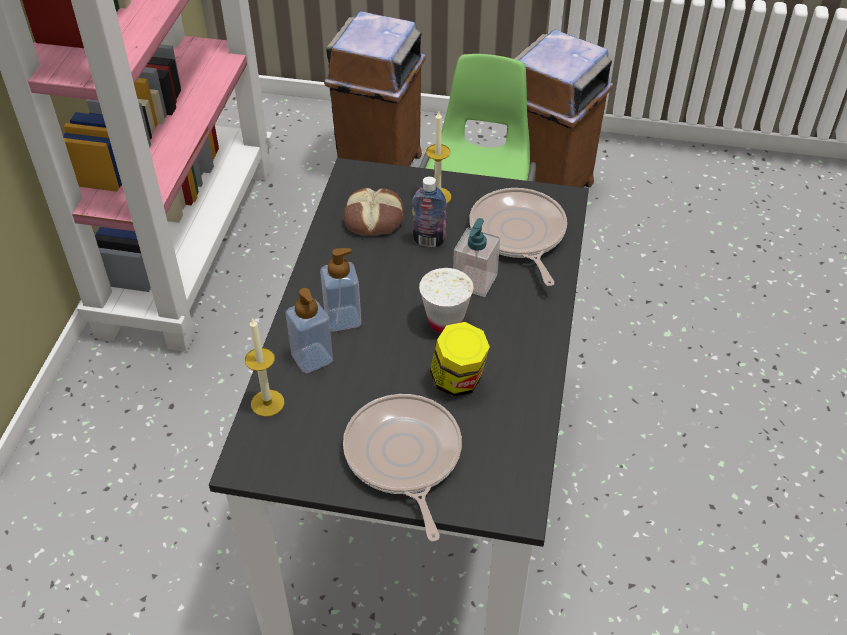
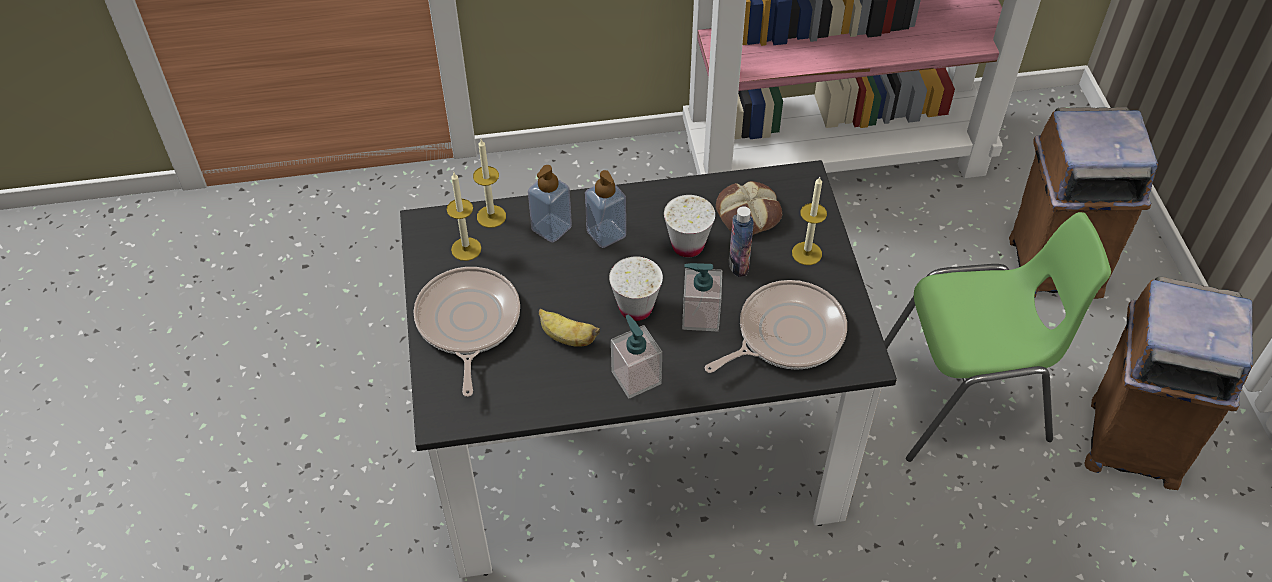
camera: 70 degrees right, 5 degrees up
frying pan [343,394,462,542] -> frying pan turned 60 degrees counterclockwise [413,267,520,397]
jar [430,322,490,397] -> banana [539,309,600,347]
none -> candle [446,173,482,261]
none -> soap dispenser [611,315,662,399]
none -> white cup [664,195,715,257]

